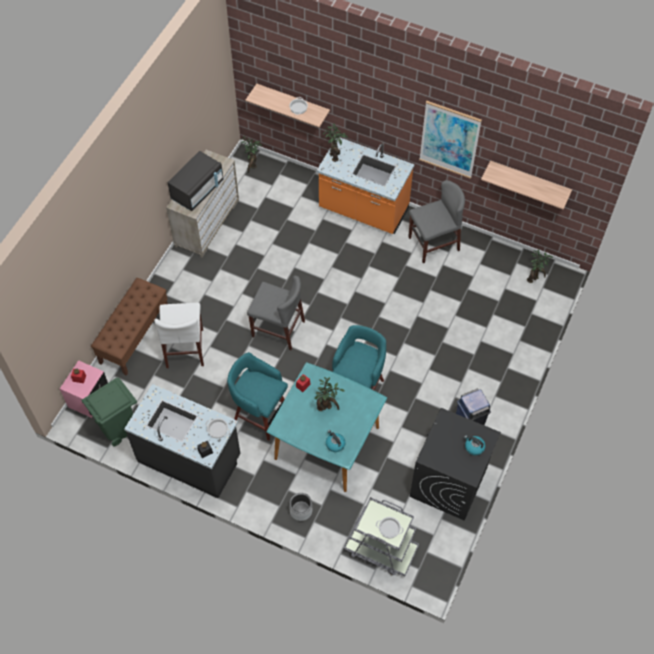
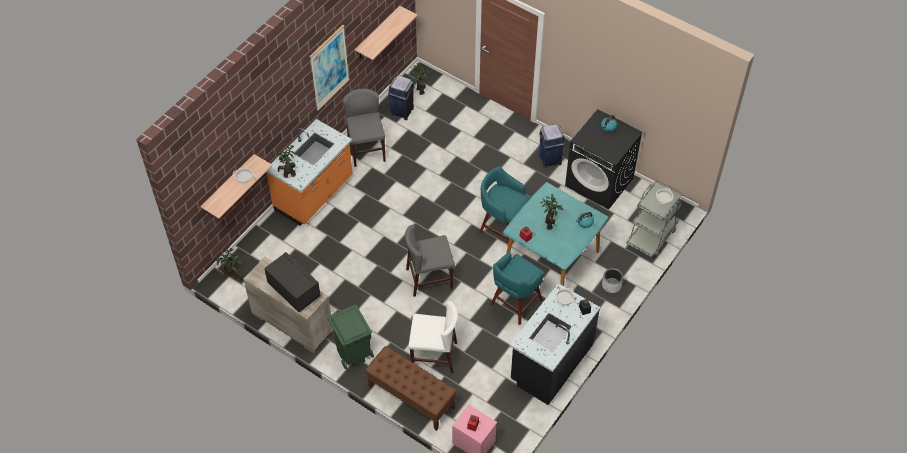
camera: 80 degrees left, 5 degrees down
green trash can [81,378,137,446] -> green trash can moved to [327,305,374,369]
grey chair [247,276,305,350] -> grey chair turned 135 degrees counterclockwise [405,225,455,297]
none -> blue trash can [388,75,415,120]

